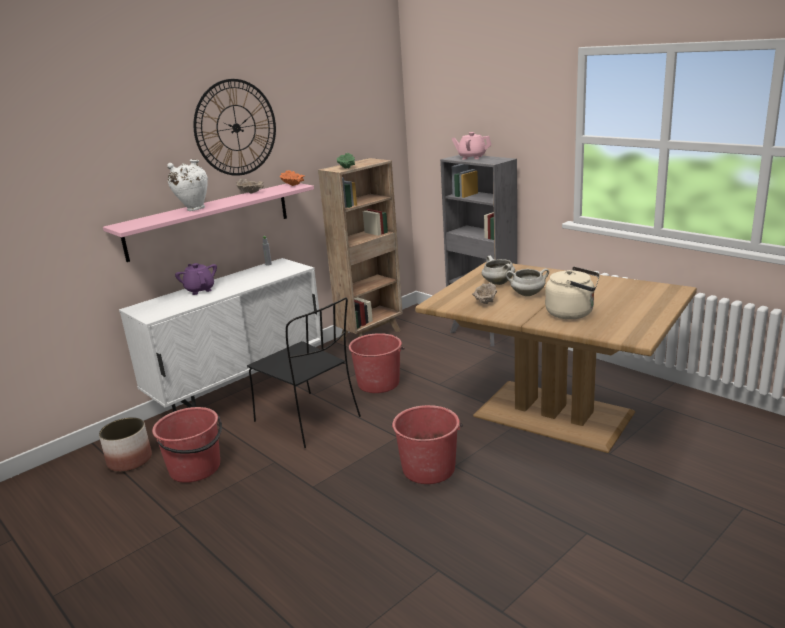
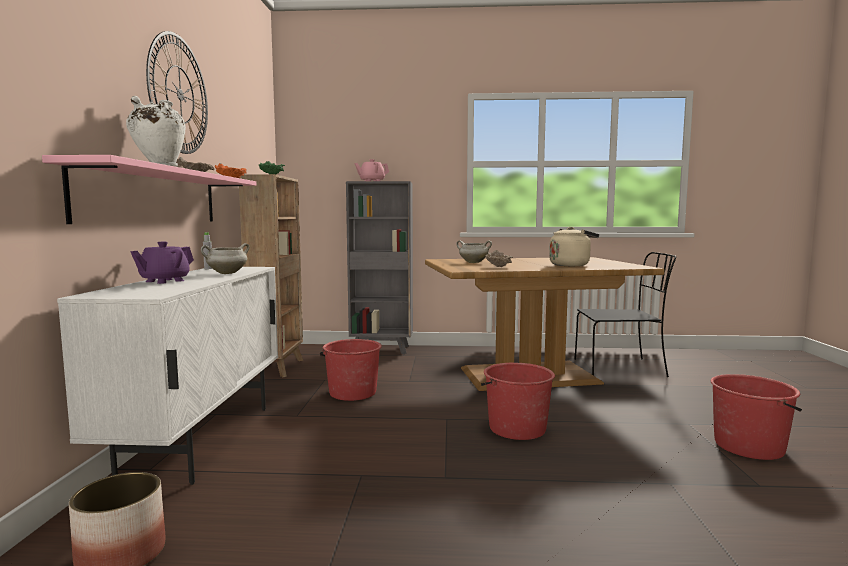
camera: 45 degrees left, 15 degrees down
red bucket [152,407,222,483] -> red bucket moved to [710,374,802,460]
purple teapot [175,263,217,295] -> purple teapot turned 75 degrees counterclockwise [130,241,194,284]
black chair [247,297,361,448] -> black chair moved to [574,252,676,377]
white cooking pot [506,268,549,296] -> white cooking pot moved to [201,243,250,274]

